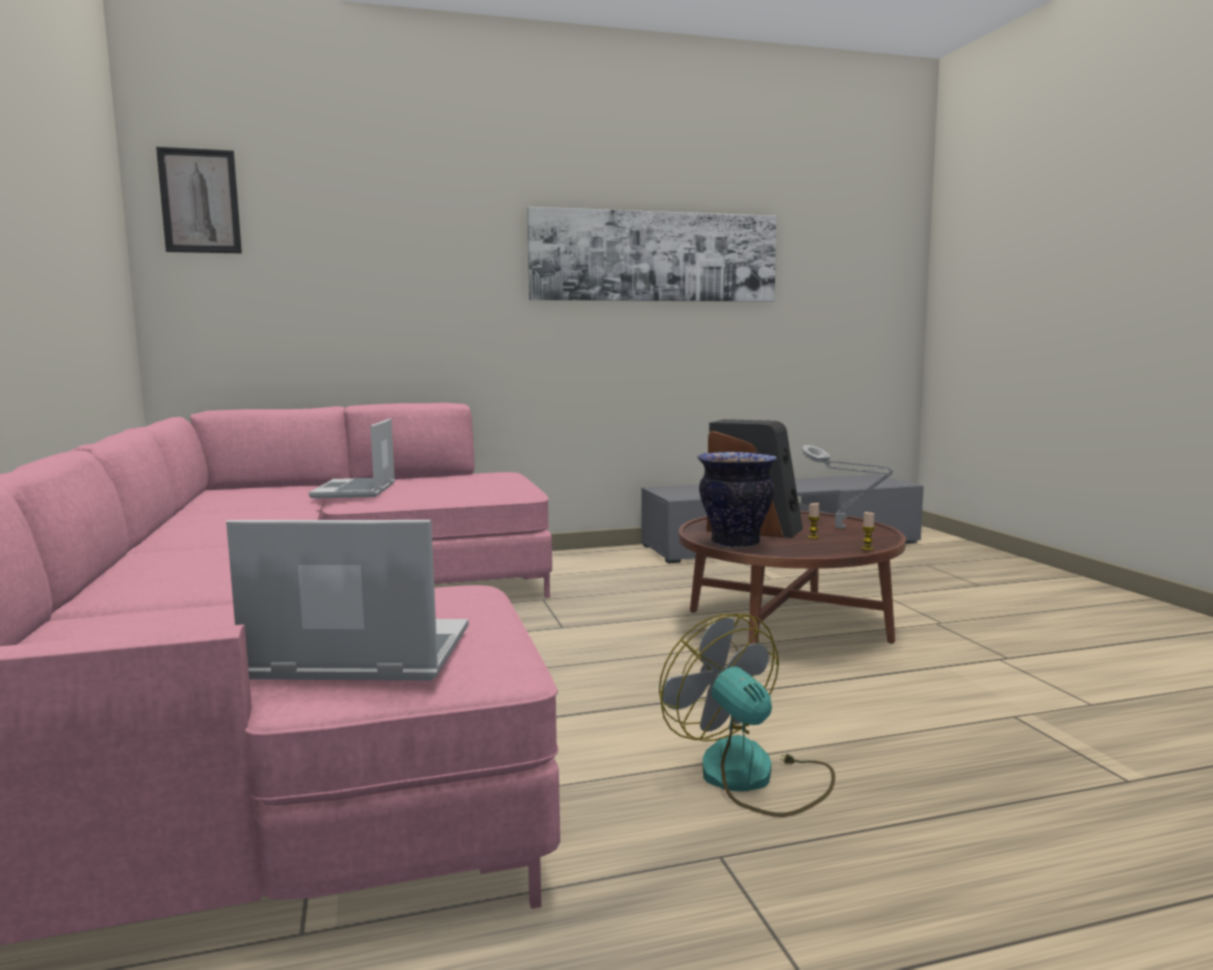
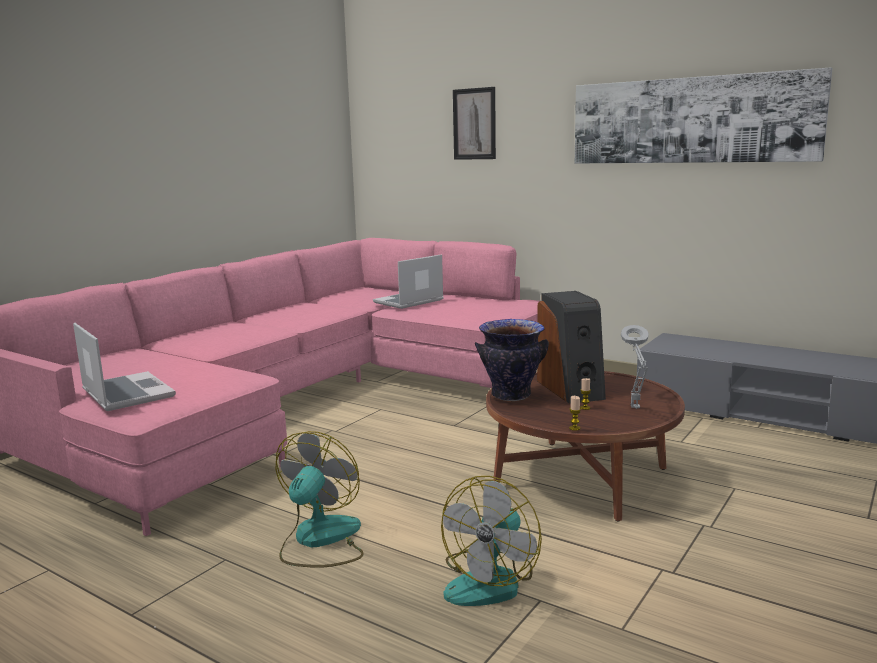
camera: 50 degrees right, 5 degrees up
picture [156,147,242,253] -> picture moved to [453,87,496,160]
none -> fan [441,476,542,606]

